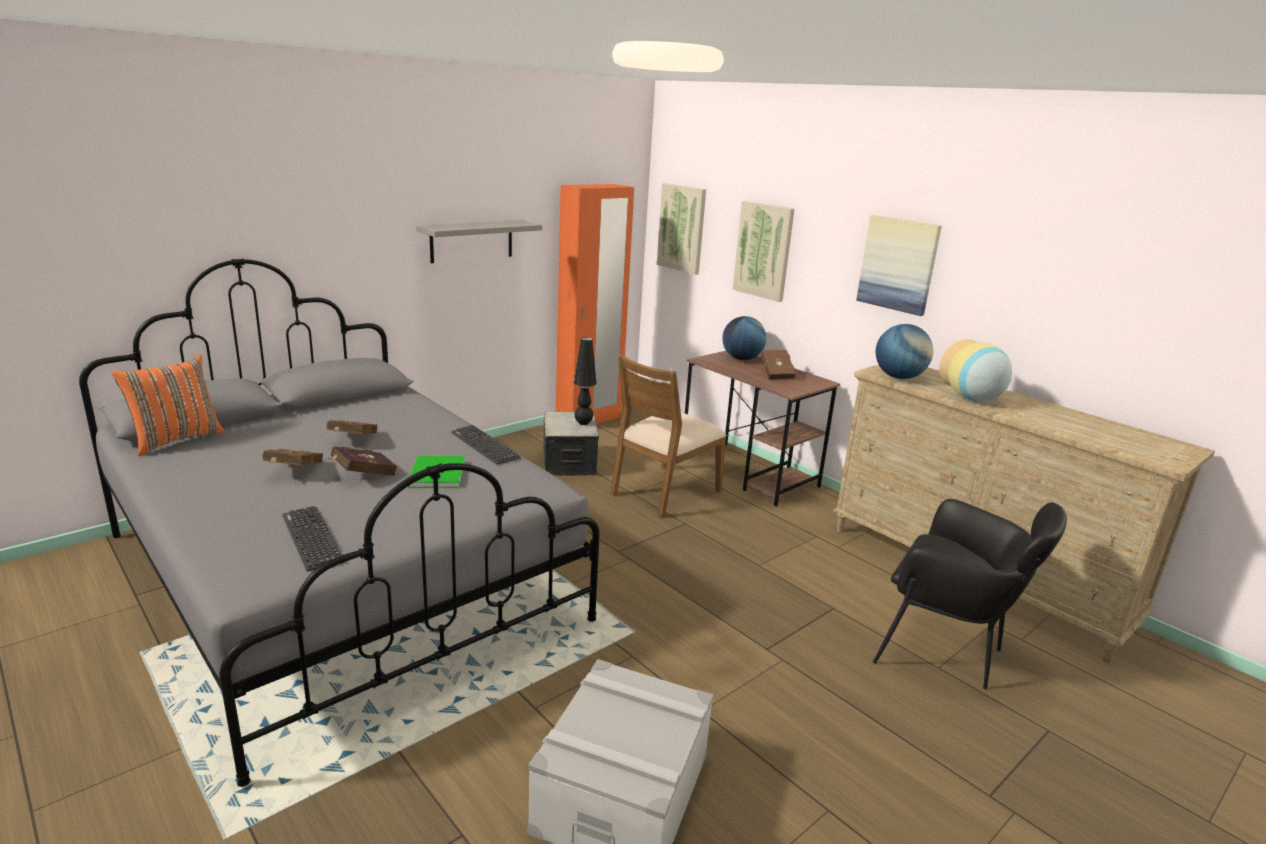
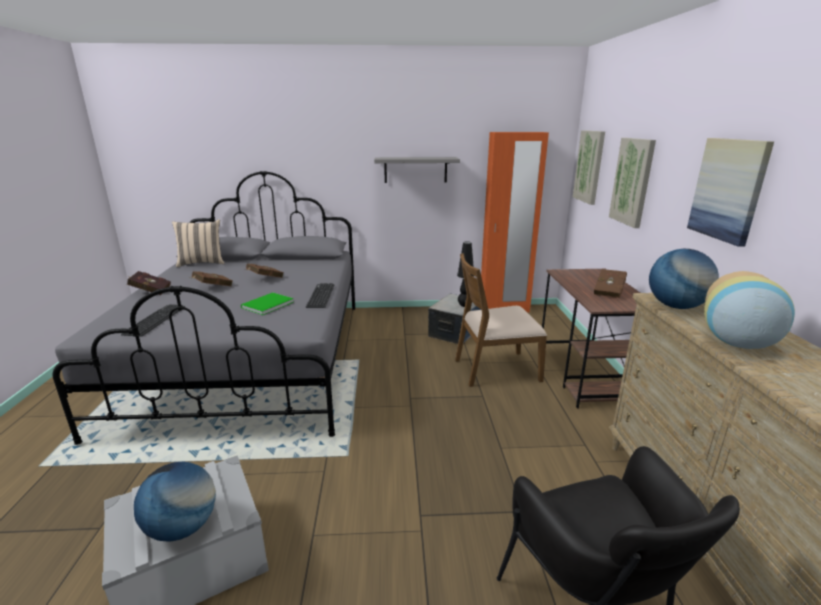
camera: 40 degrees right, 0 degrees up
orange pillow [111,354,226,456] -> beige pillow [172,219,225,267]
red book [326,447,398,476] -> red book moved to [127,271,171,295]
globe [722,316,767,360] -> globe moved to [134,462,216,542]

